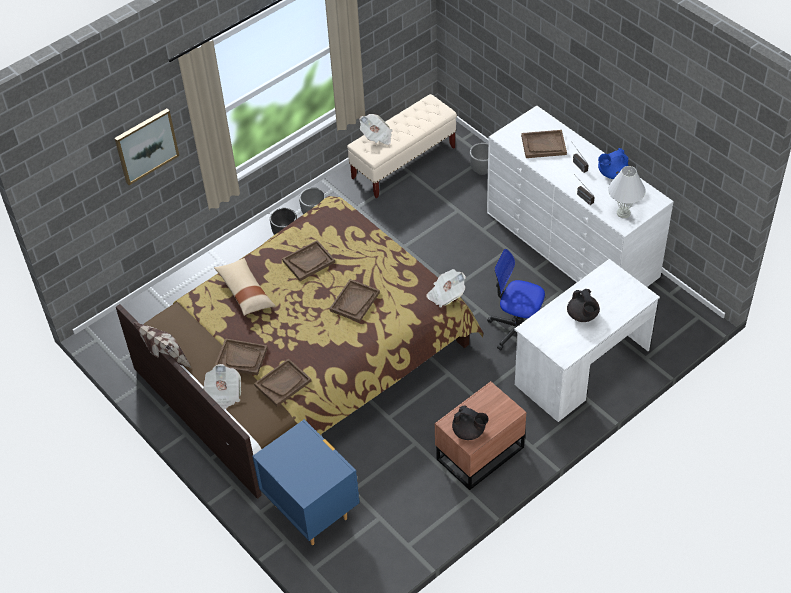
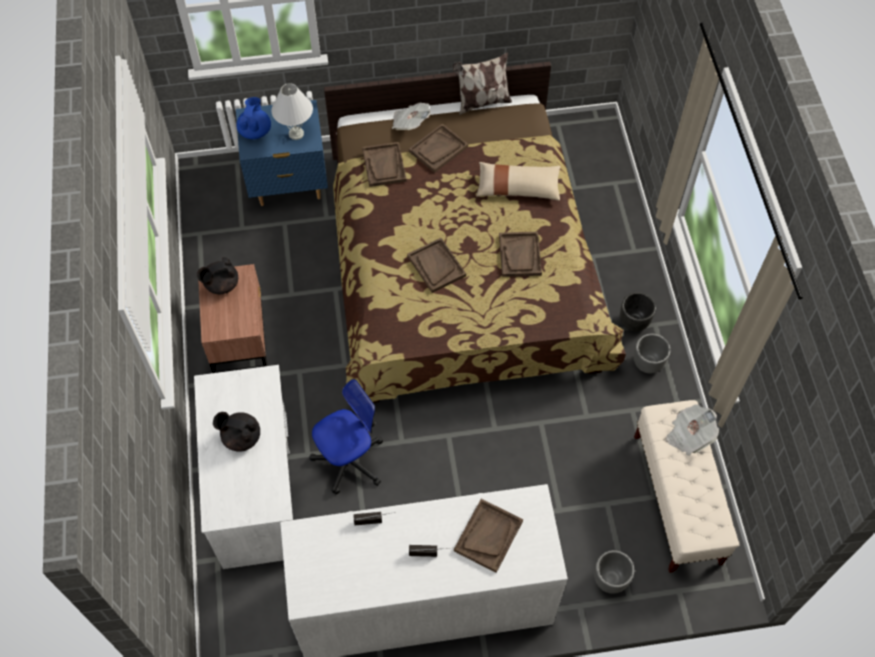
camera: 120 degrees right, 10 degrees up
picture [115,109,179,185] -> none
newspaper [426,269,466,308] -> none
blue teapot [598,148,629,179] -> blue teapot moved to [236,97,271,139]
white table lamp [608,166,646,218] -> white table lamp moved to [272,83,313,140]

